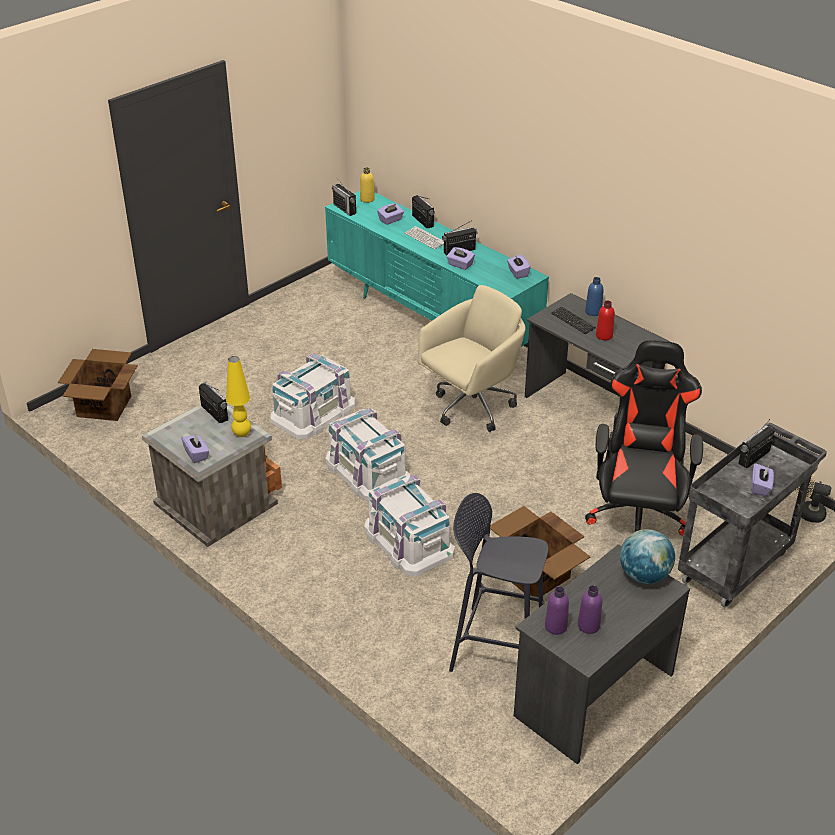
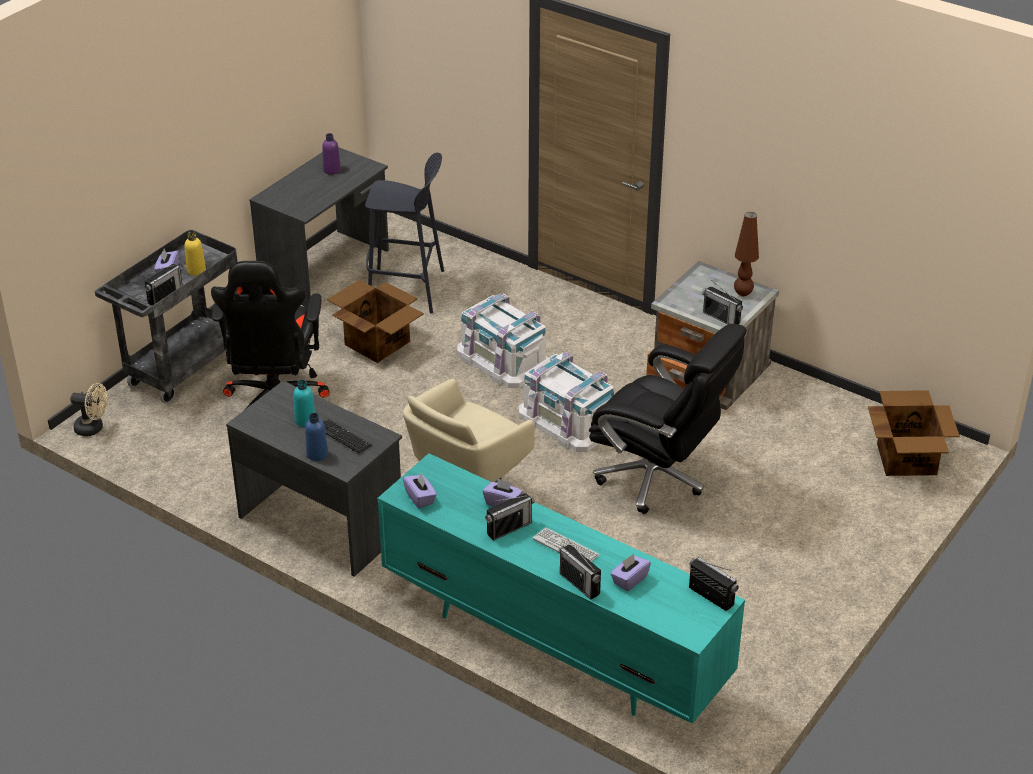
camera: 170 degrees right, 0 degrees up
purple tissue box [181,433,209,463] -> none
yellow table lamp [226,356,251,437] -> none
white storage box [270,354,355,439] -> black office chair [589,324,747,514]
yellow bottle [360,167,375,203] -> yellow bottle moved to [185,232,206,276]
purple bottle [545,586,569,635] -> none
red bottle [596,300,615,340] -> turquoise bottle [293,380,315,427]
globe [620,529,675,584] -> none
none -> brown table lamp [734,212,759,296]

